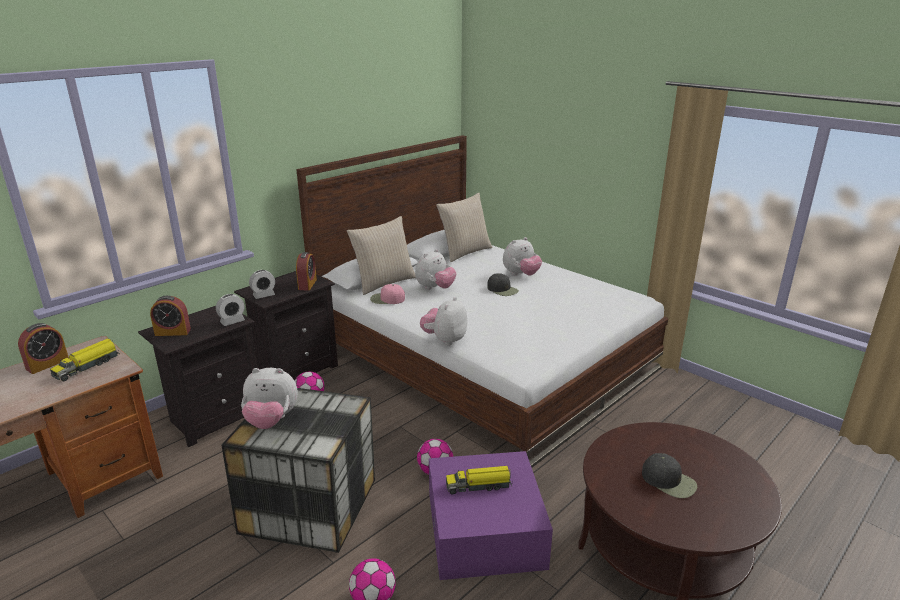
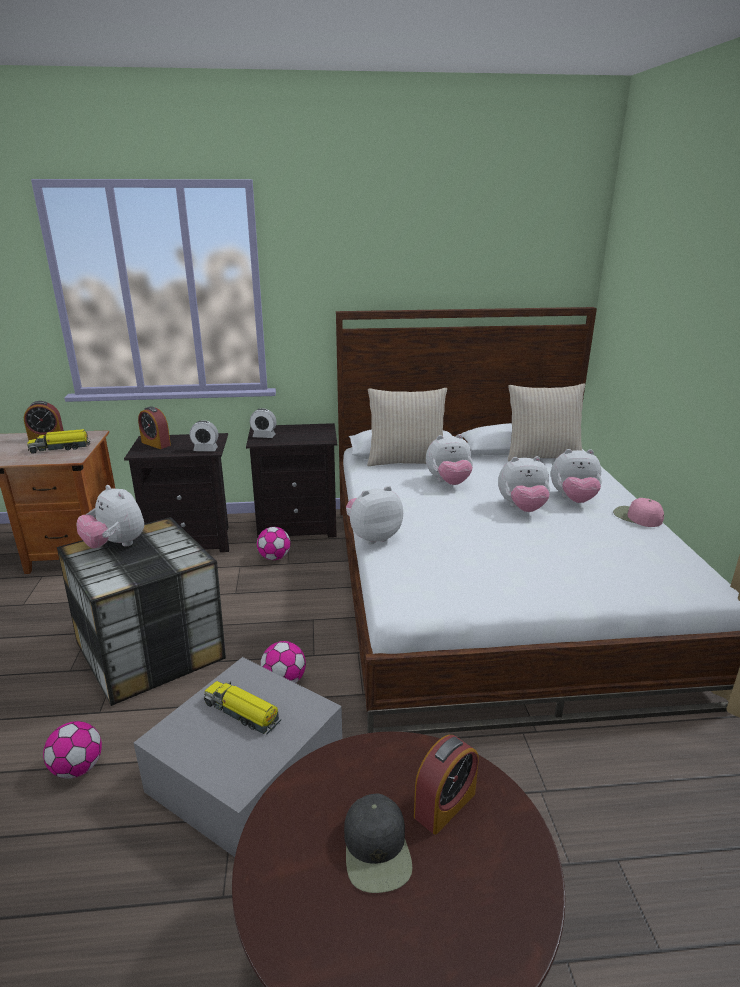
camera: 40 degrees right, 0 degrees up
alarm clock [296,252,317,291] -> alarm clock moved to [414,735,478,835]
pink cap [370,284,405,304] -> pink cap moved to [613,498,664,527]
purple storage box [429,451,553,580] -> grey storage box [134,657,342,857]
black cap [487,273,519,296] -> plush toy [498,456,550,512]

